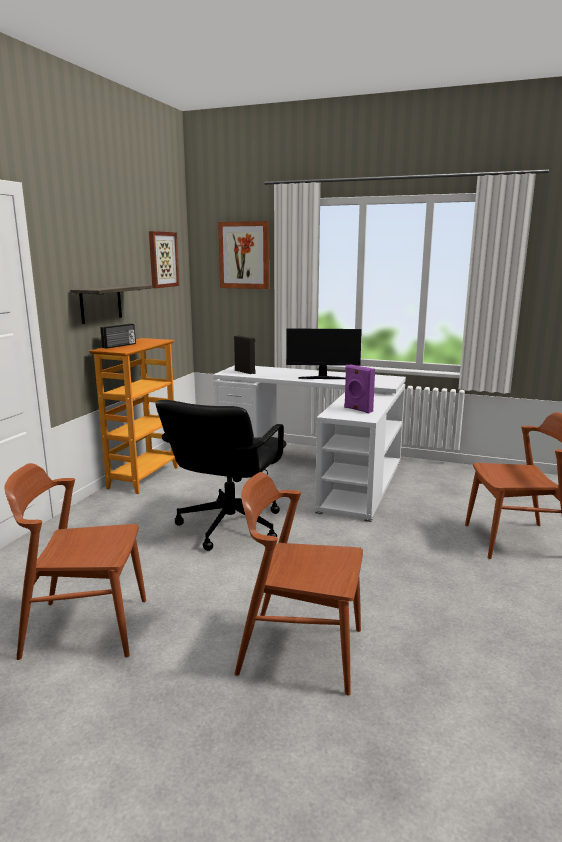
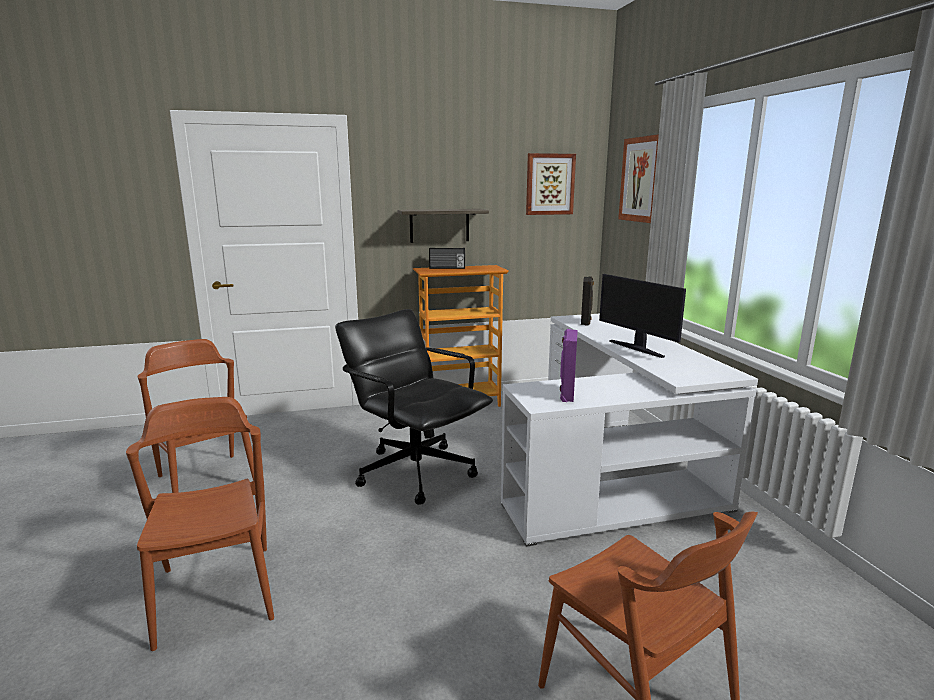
camera: 55 degrees right, 0 degrees up
black office chair [155,400,287,551] -> black office chair turned 60 degrees clockwise [335,309,493,505]

